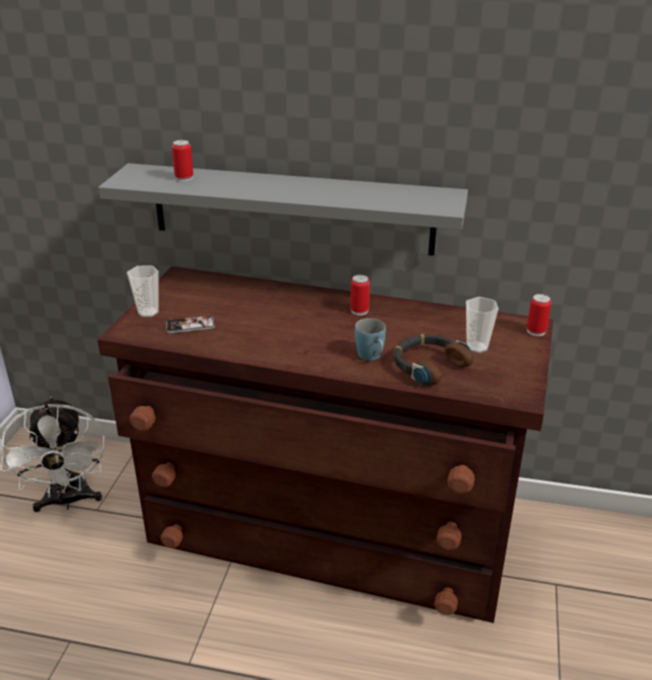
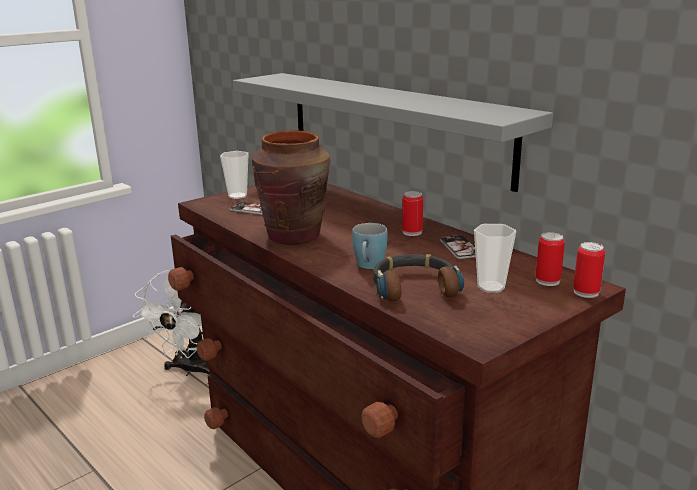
camera: 35 degrees right, 10 degrees down
can [172,140,193,181] -> can moved to [535,232,565,286]
none -> brown vase [252,130,330,245]
none -> phone [440,235,476,259]

